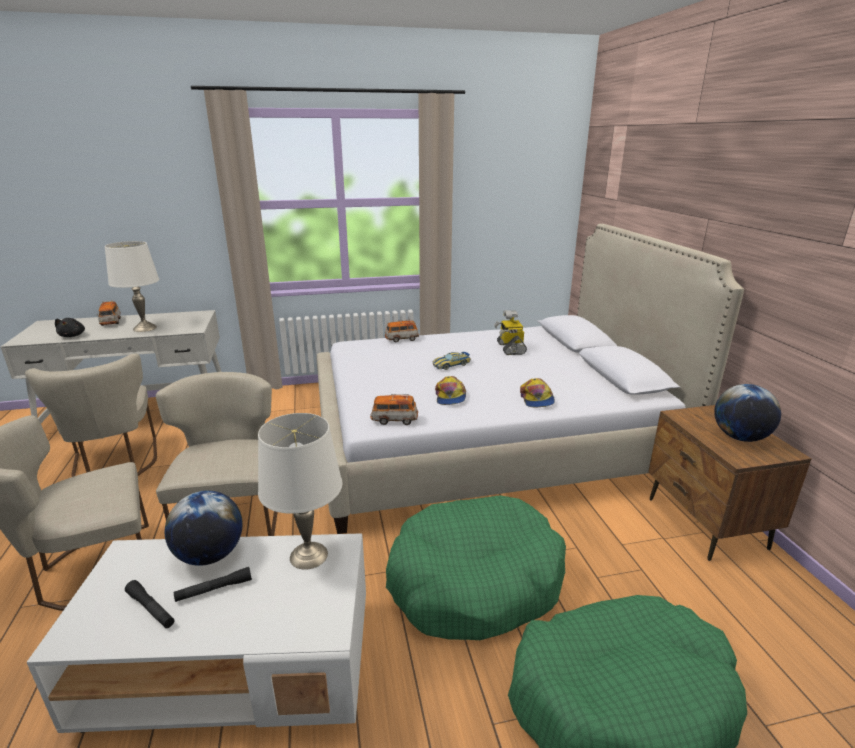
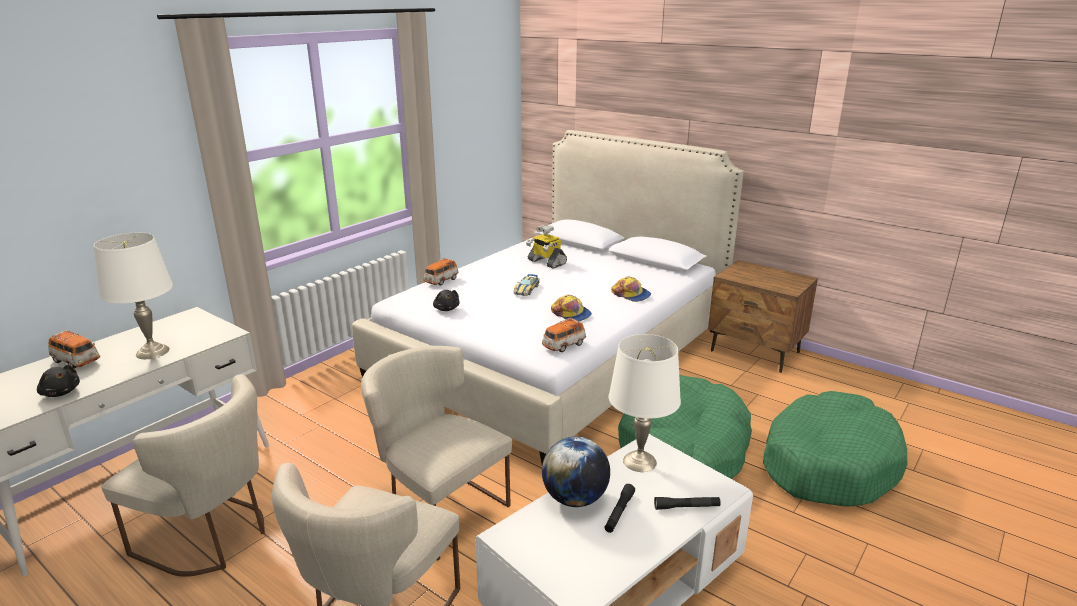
camera: 40 degrees left, 0 degrees up
black flashlight [125,580,174,628] -> black flashlight moved to [654,497,721,510]
globe [714,384,781,442] -> none
none -> black plush toy [433,290,459,311]

